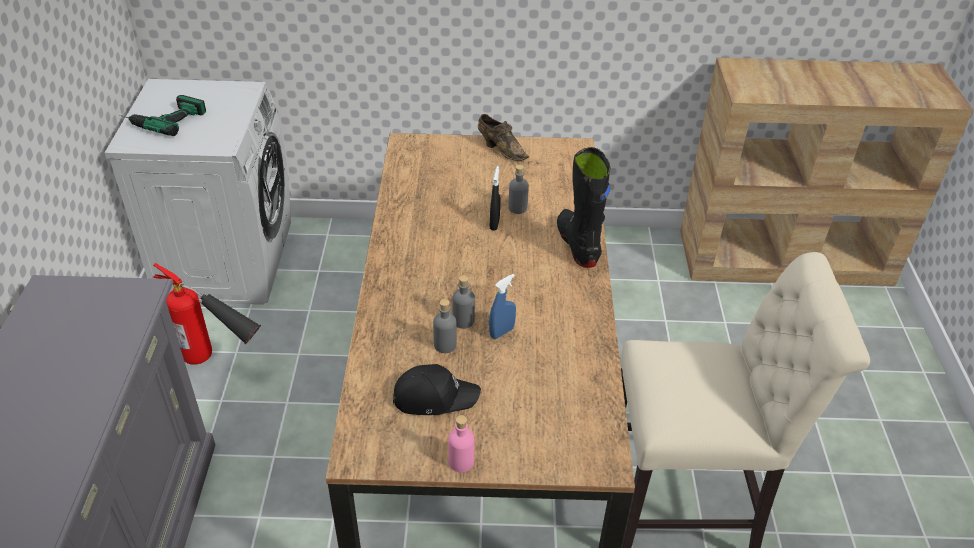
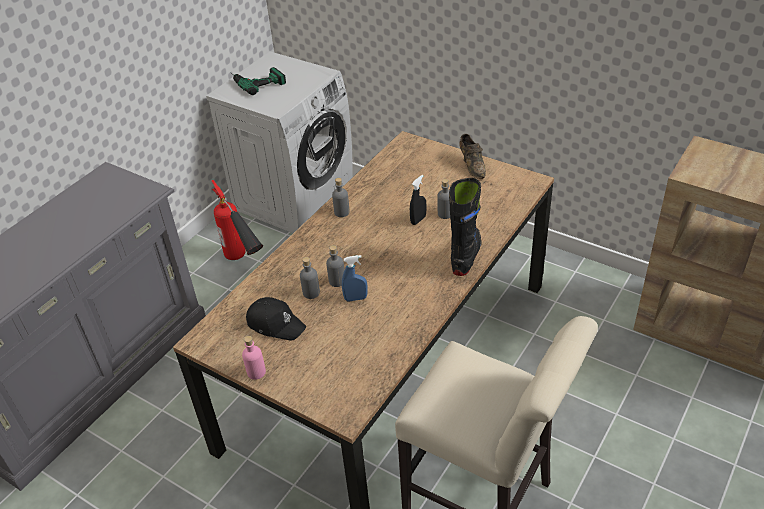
camera: 35 degrees right, 0 degrees up
none -> grey bottle [332,178,350,217]

